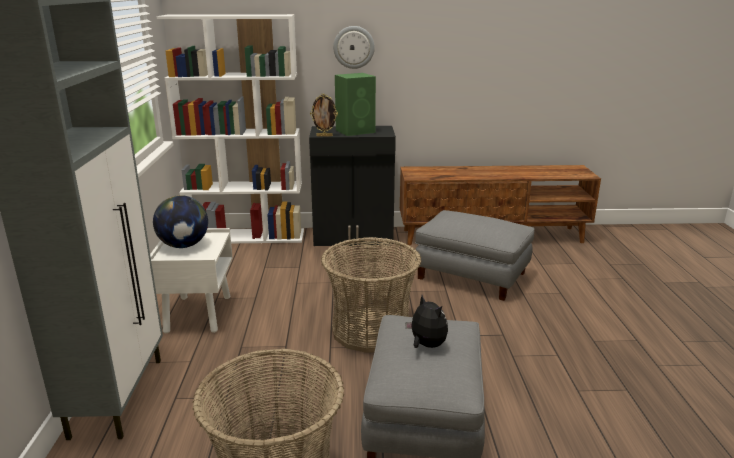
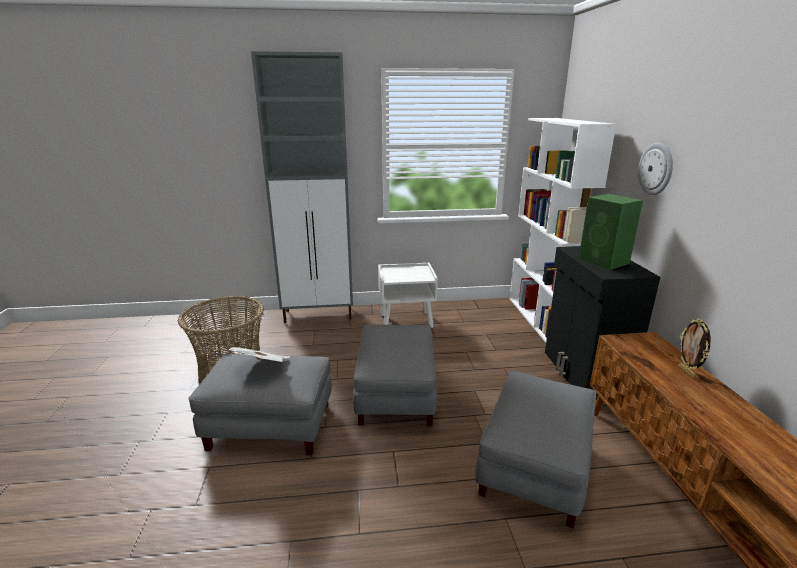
camera: 85 degrees right, 0 degrees up
globe [153,195,208,248] -> none
picture frame [310,93,338,136] -> picture frame moved to [679,319,711,378]
basket [321,237,421,353] -> grey ottoman [353,324,437,426]
plush toy [405,295,448,348] -> newspaper [229,347,290,362]

